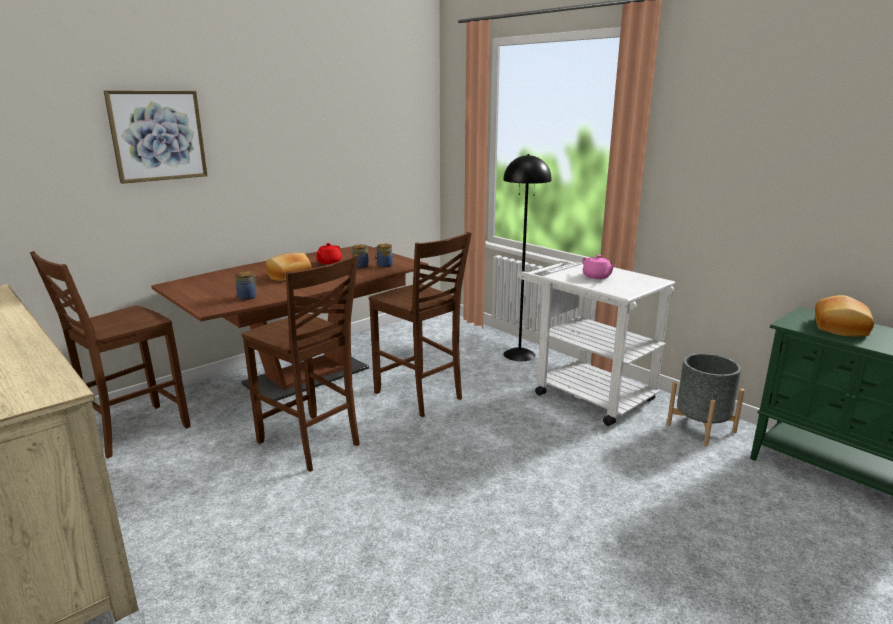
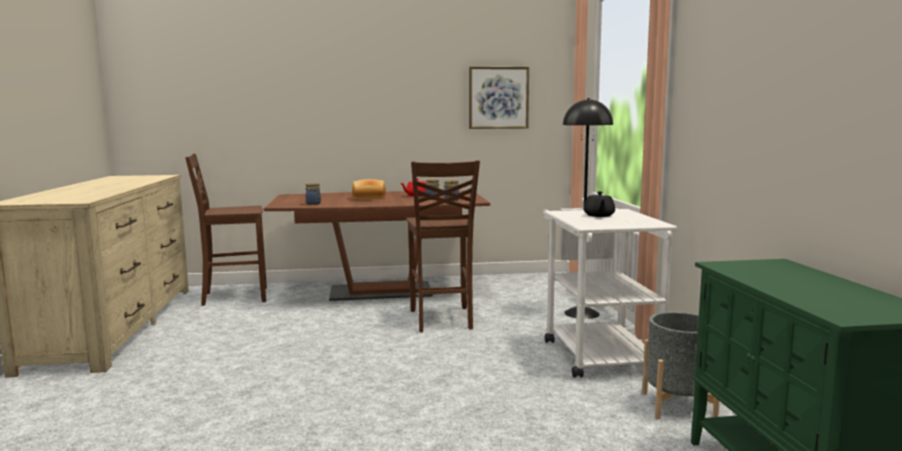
camera: 35 degrees right, 10 degrees down
picture [104,91,208,184] -> picture moved to [469,67,529,129]
brown chair [242,255,360,472] -> none
pink teapot [582,255,616,279] -> black teapot [584,191,615,217]
bread [815,295,874,337] -> none

